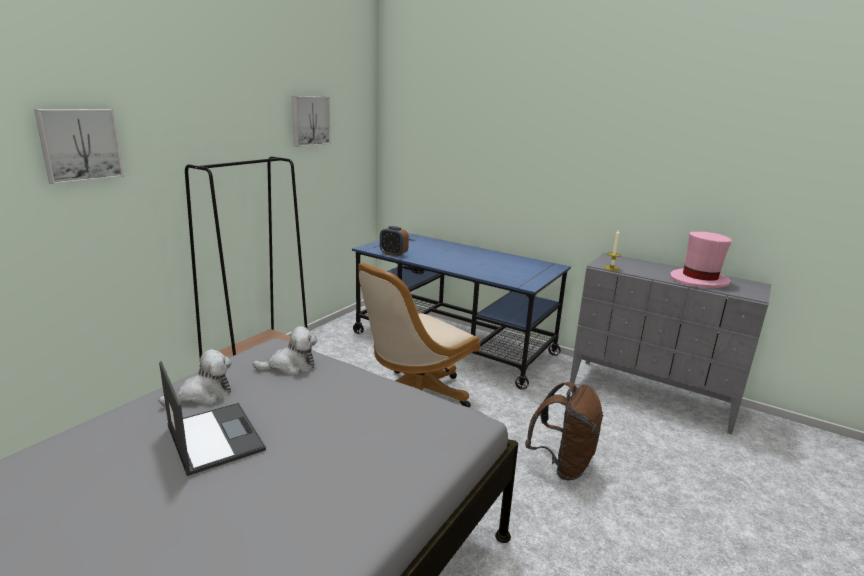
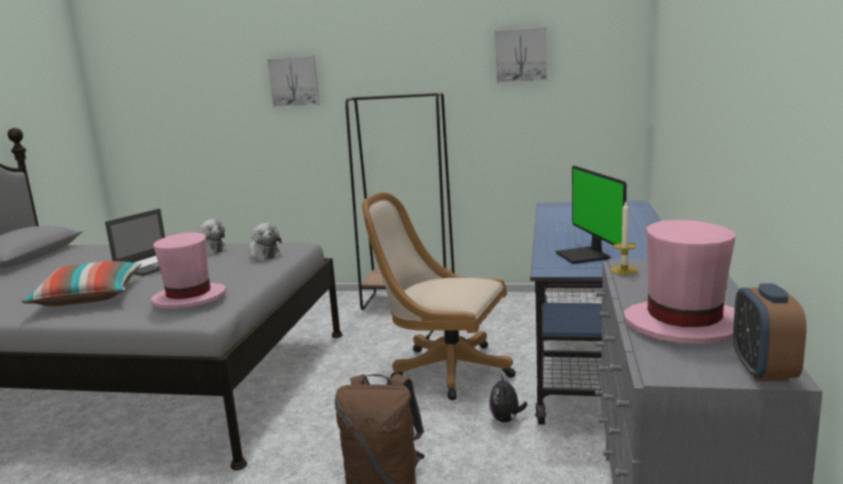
camera: 70 degrees right, 5 degrees down
alarm clock [380,226,409,257] -> alarm clock moved to [733,283,807,381]
none -> pillow [22,261,142,306]
none -> pink hat [151,232,226,308]
none -> plush toy [489,374,527,422]
none -> monitor [556,166,627,264]

